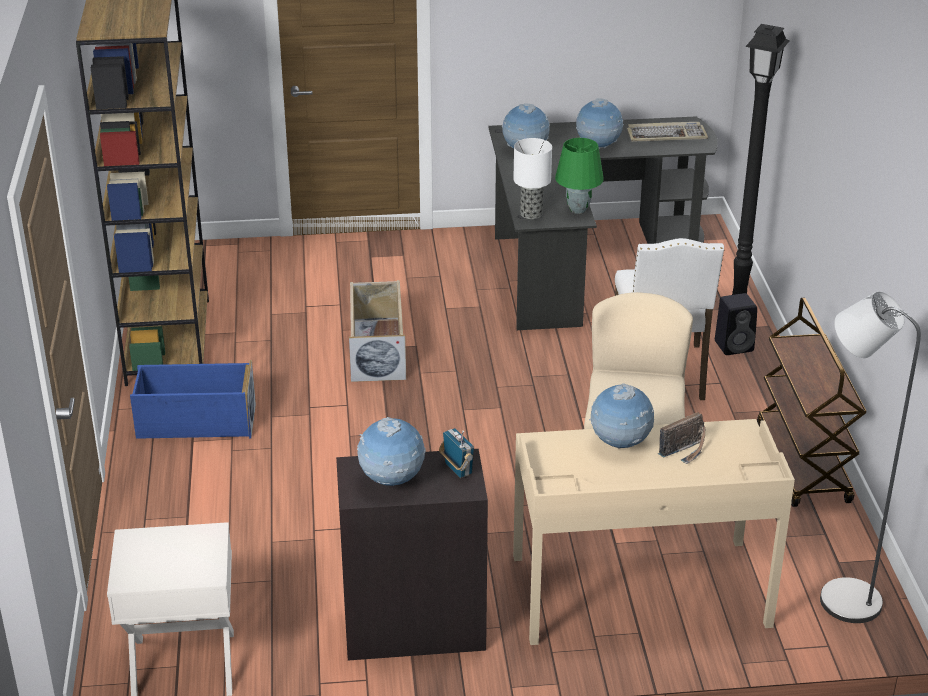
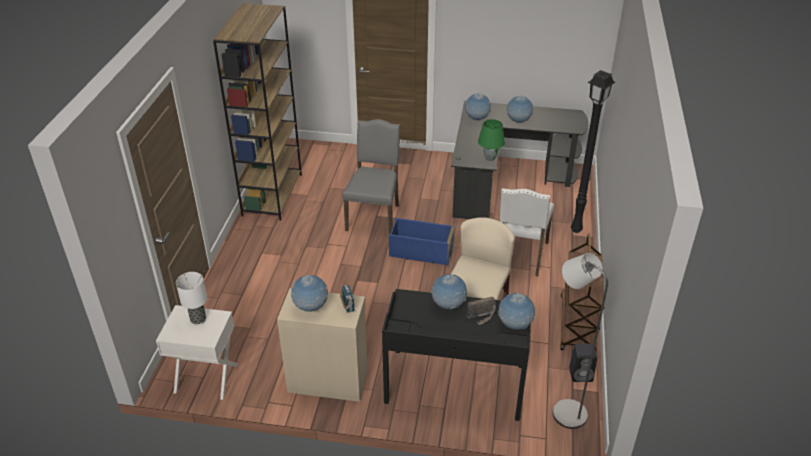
camera: 15 degrees right, 5 degrees up
blue storage box [130,360,256,439] -> blue storage box moved to [389,218,455,266]
black cabinet [336,449,488,661] -> beige cabinet [277,288,368,402]
beige storage box [349,280,406,382] -> grey chair [343,119,400,234]
table lamp [513,138,552,219] -> table lamp moved to [176,272,207,324]
beige desk [513,419,795,645] -> black desk [382,289,531,421]
keyboard [627,122,708,142] -> none
black speaker [715,293,757,355] -> black speaker moved to [569,344,597,382]
none -> globe [498,293,535,330]

